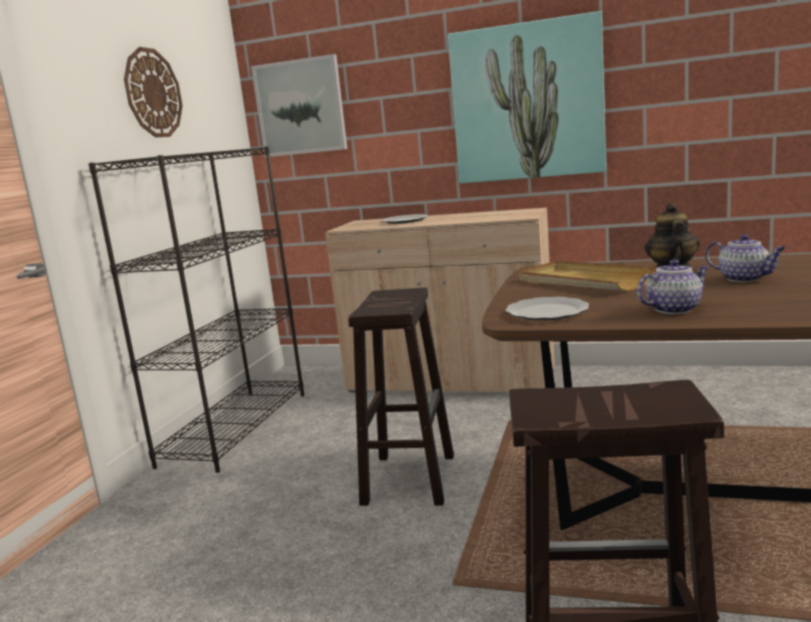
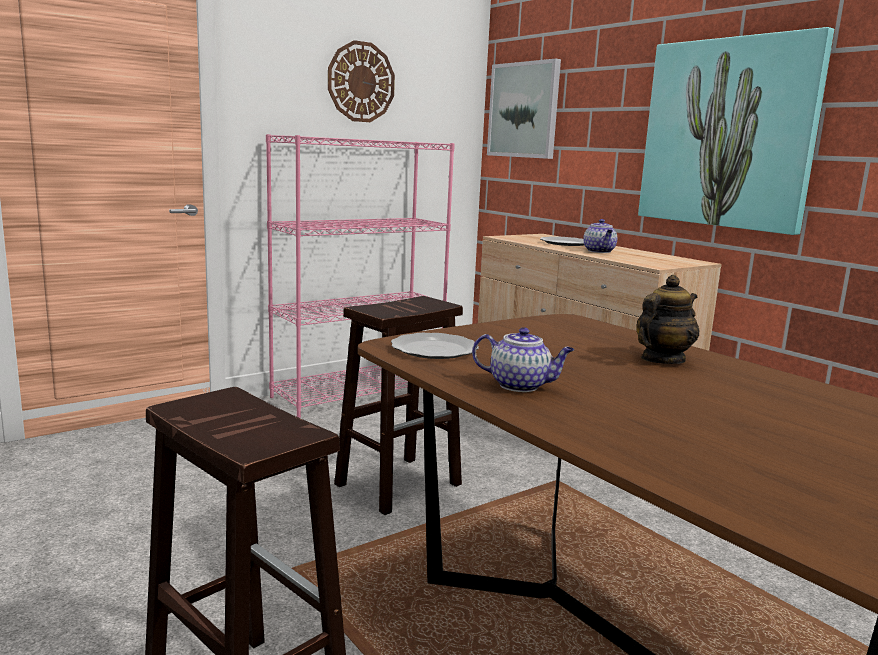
camera: 35 degrees right, 0 degrees up
black bookcase [88,146,304,473] -> pink bookcase [266,134,455,418]
beige tray [519,261,658,291] -> none
teapot [705,234,786,282] -> teapot moved to [583,219,617,253]

